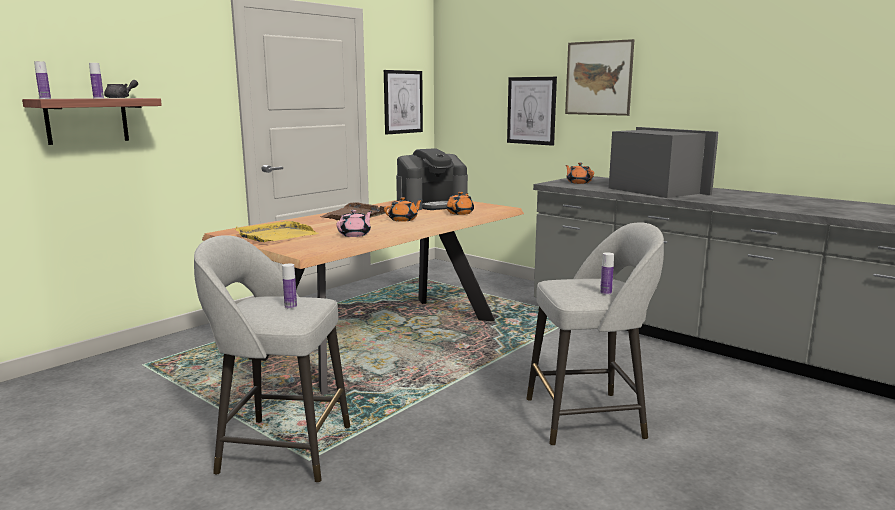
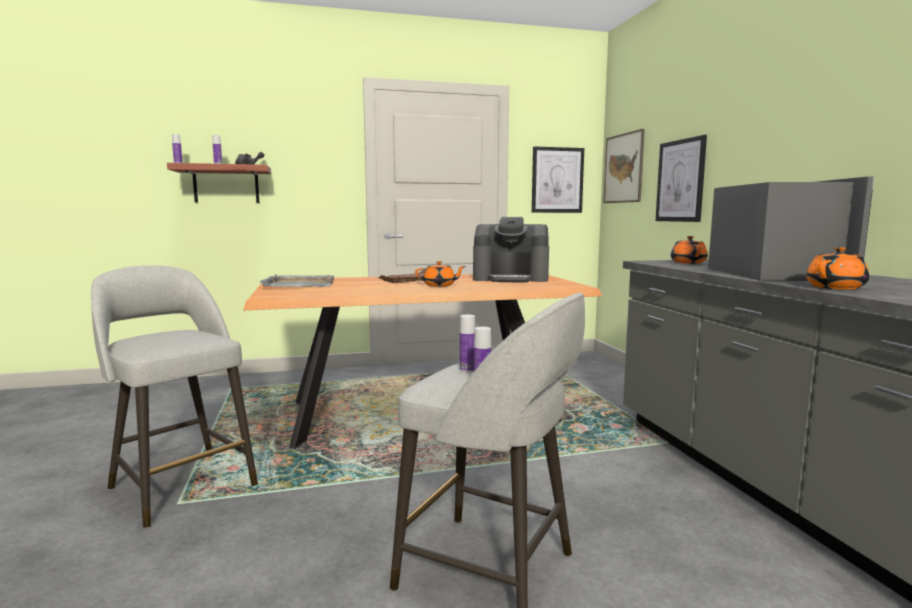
camera: 35 degrees right, 5 degrees down
yellow tray [234,221,318,242] -> grey tray [259,274,334,287]
bottle [282,263,297,309] -> bottle moved to [460,315,475,372]
pink teapot [336,210,372,237] -> none
orange teapot [447,192,474,215] -> orange teapot moved to [806,247,869,290]
picture [565,39,634,116] -> picture moved to [603,129,645,203]

